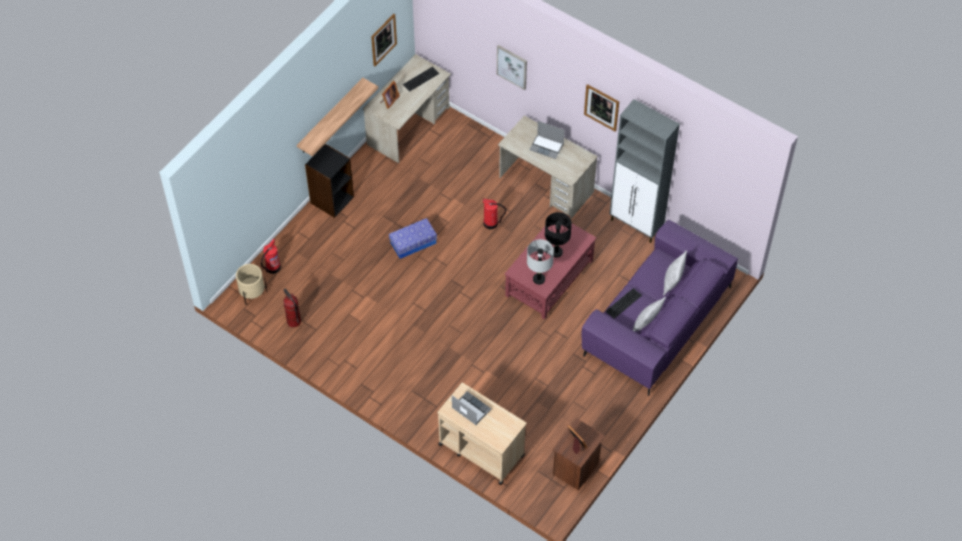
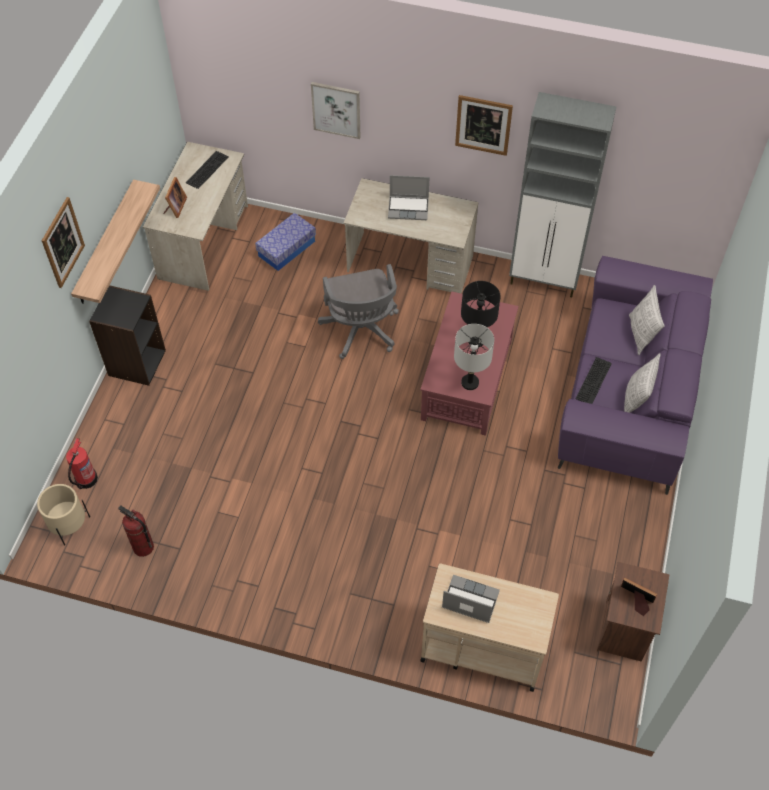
camera: 20 degrees left, 0 degrees up
picture [371,14,397,67] -> picture moved to [42,197,85,288]
storage box [389,218,437,259] -> storage box moved to [255,213,316,271]
fire extinguisher [483,198,506,229] -> grey office chair [318,264,399,359]

